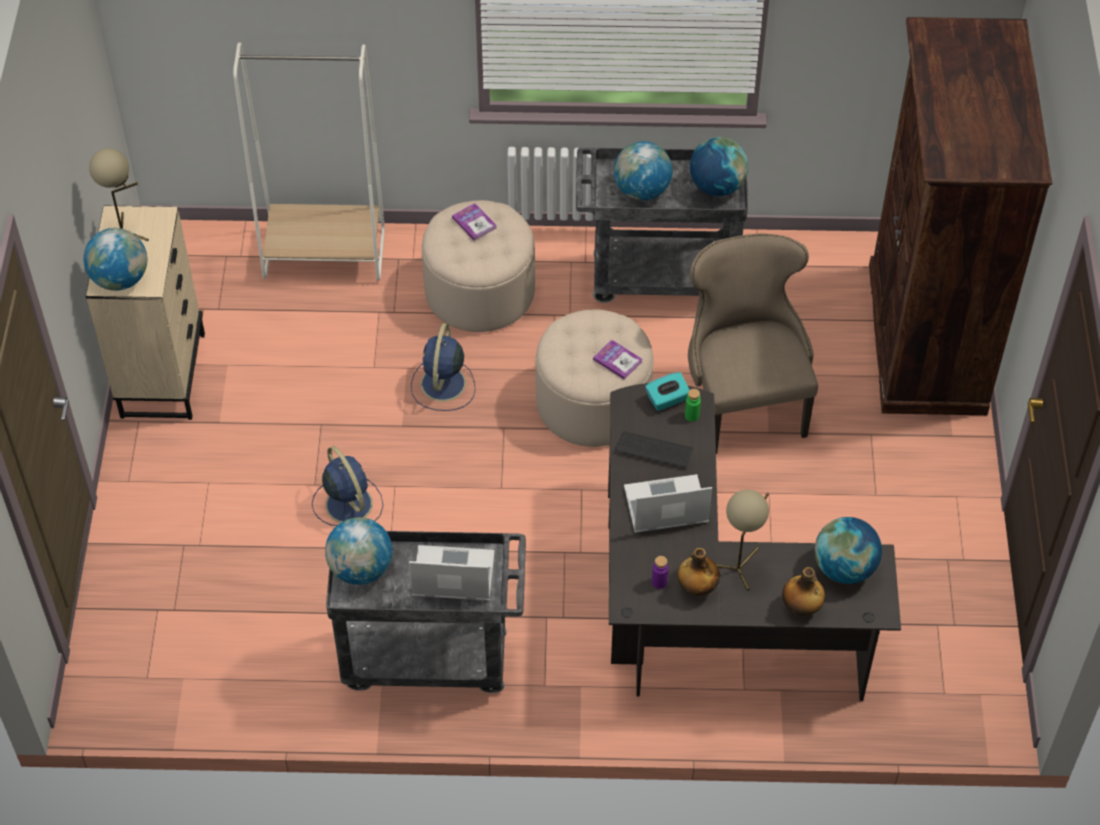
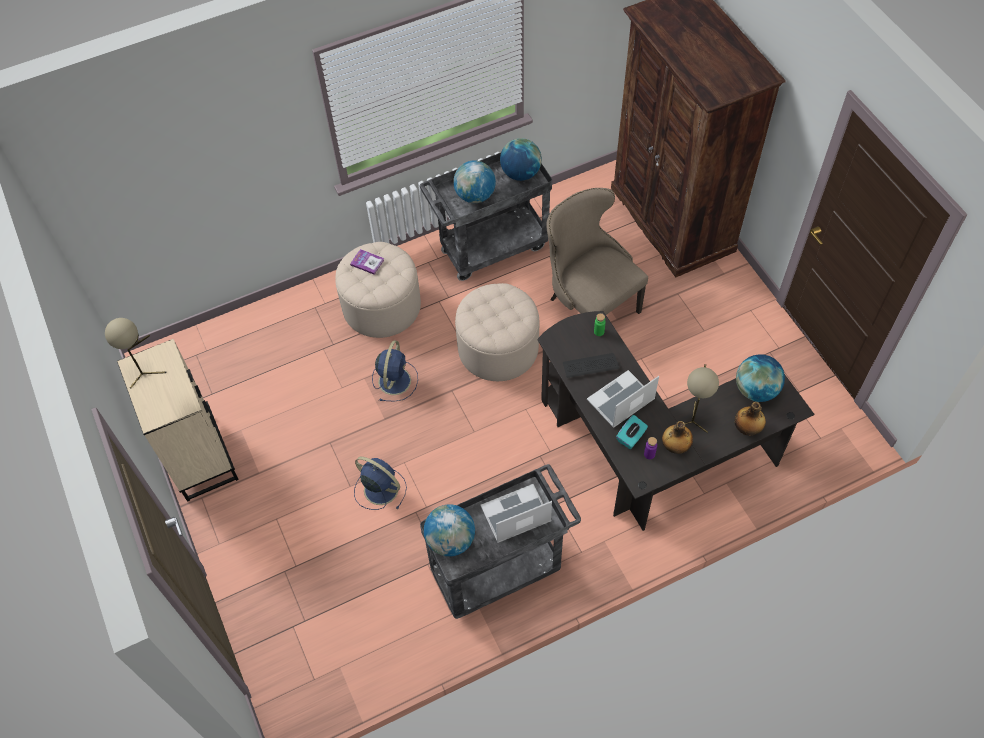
camera: 25 degrees left, 5 degrees up
globe [84,228,147,291] -> none
clothes rack [233,42,385,281] -> none
blue fan [411,323,475,411] -> blue fan turned 150 degrees counterclockwise [372,340,418,402]
book [593,339,643,380] -> none
turquoise tissue box [645,372,690,411] -> turquoise tissue box moved to [616,415,648,449]

